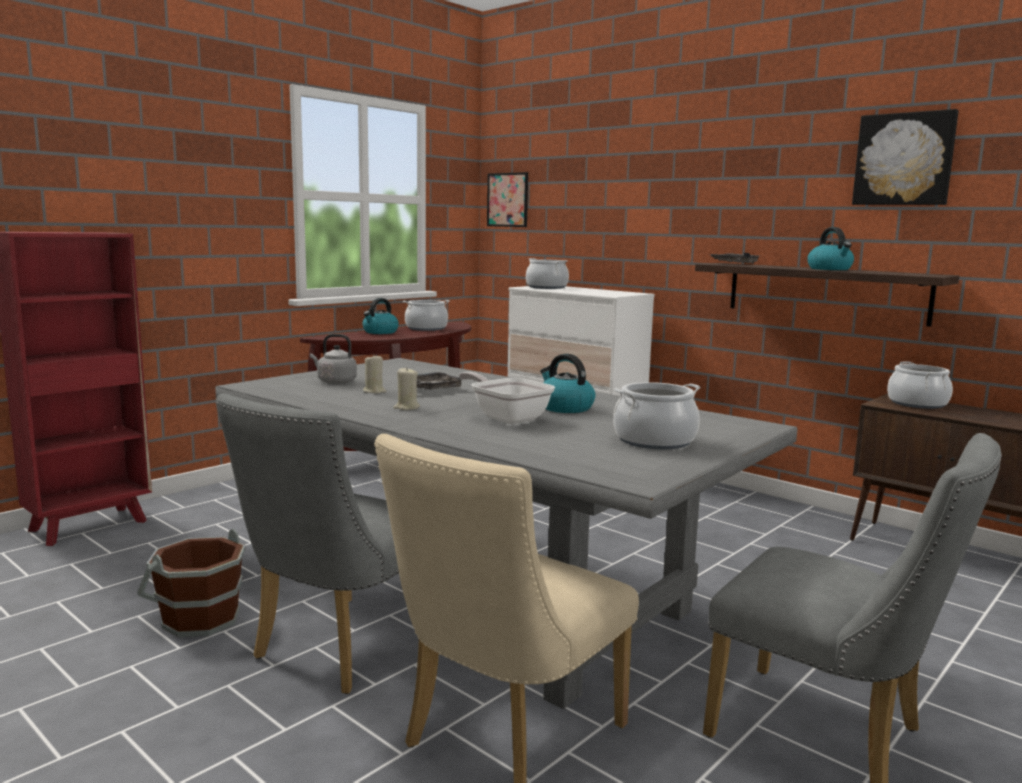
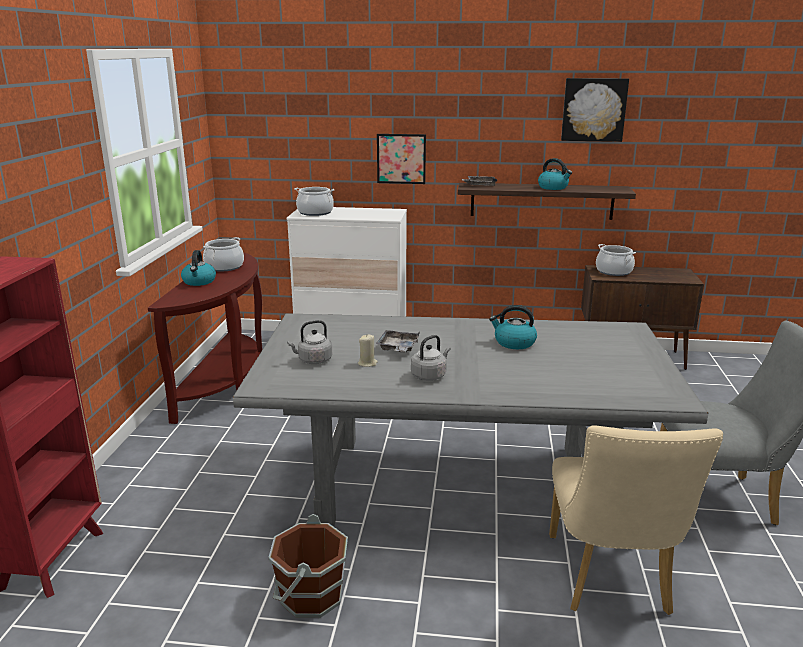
camera: 35 degrees left, 10 degrees up
grey chair [215,393,399,694] -> none
beige candle [393,368,420,410] -> grey kettle [411,335,451,381]
frying pan [459,372,555,424] -> none
picture [487,172,528,227] -> picture moved to [377,134,426,184]
cooking pot [613,382,700,449] -> none

